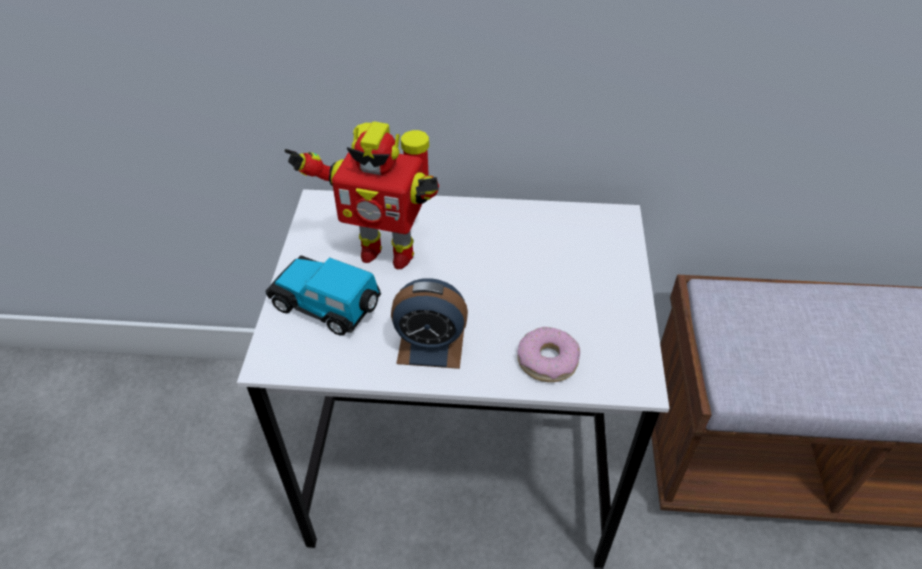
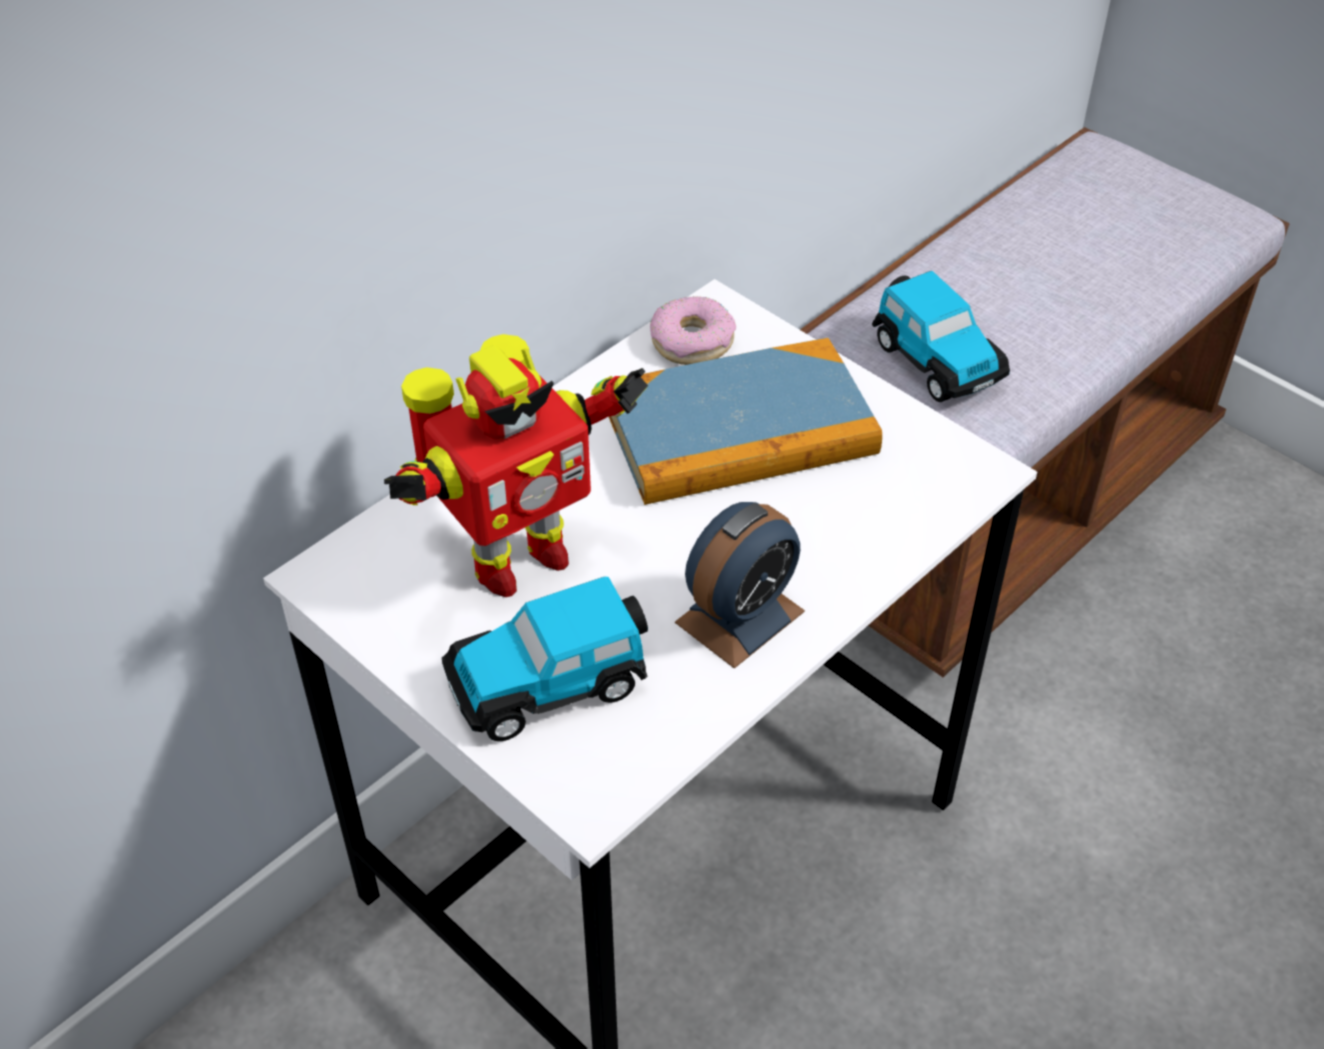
camera: 50 degrees left, 0 degrees up
donut [517,327,580,382] -> donut moved to [650,296,736,365]
none -> book [609,338,882,505]
none -> toy car [872,271,1010,402]

